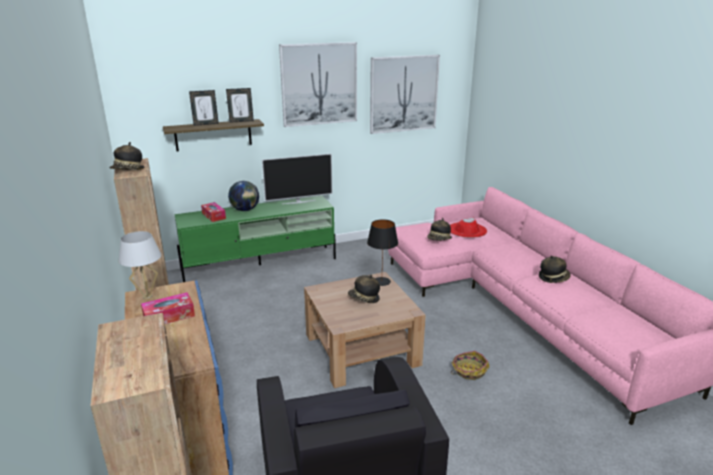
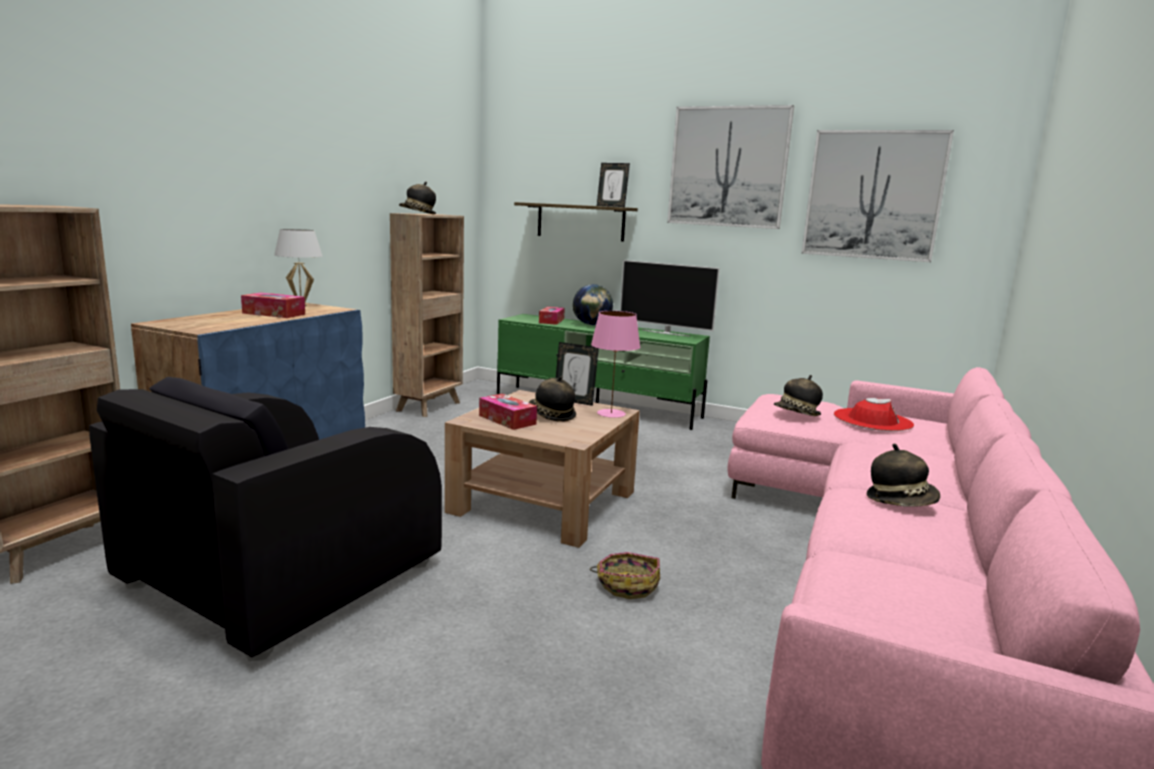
camera: 45 degrees right, 10 degrees down
picture frame [189,90,219,126] -> picture frame moved to [556,342,599,406]
black table lamp [367,219,398,286] -> pink table lamp [591,311,640,418]
none -> tissue box [479,394,537,430]

